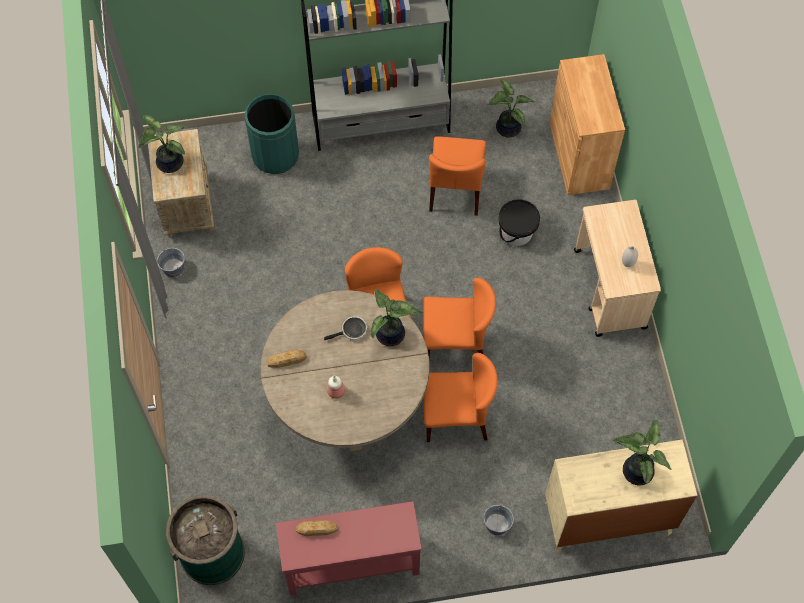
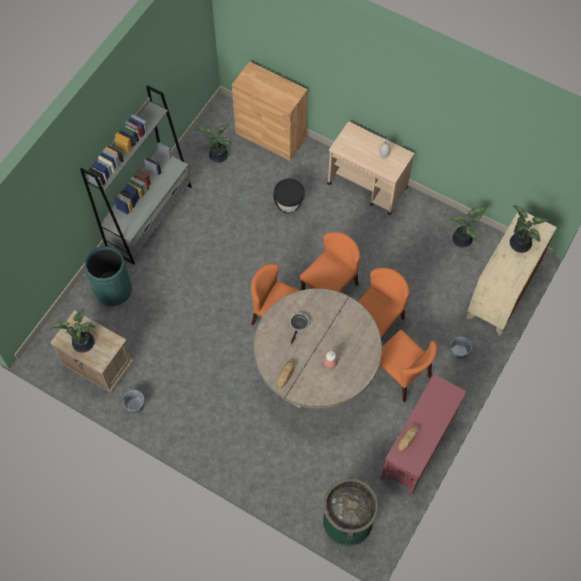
camera: 50 degrees left, 0 degrees up
potted plant [371,289,423,346] -> potted plant moved to [449,204,489,247]
orange chair [429,136,486,216] -> orange chair moved to [380,330,437,403]

